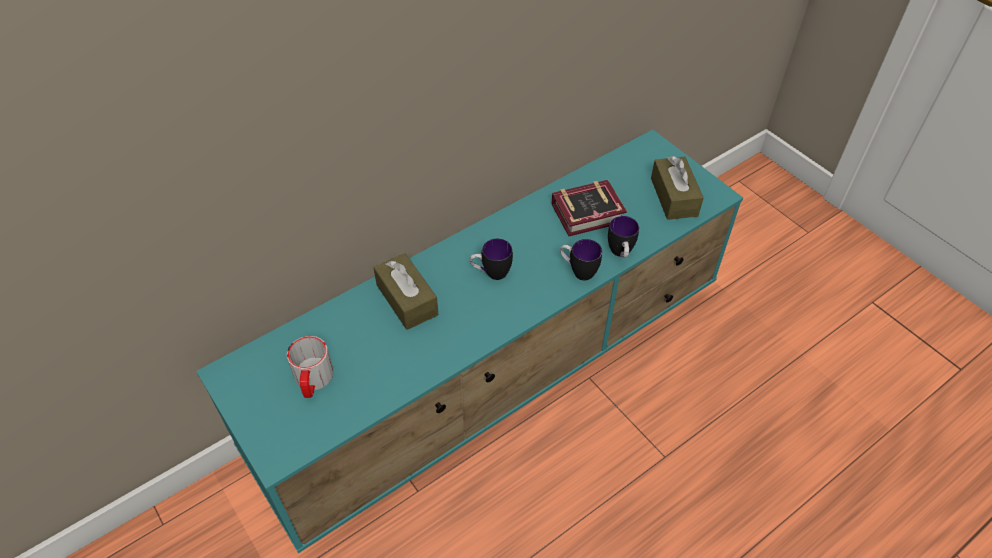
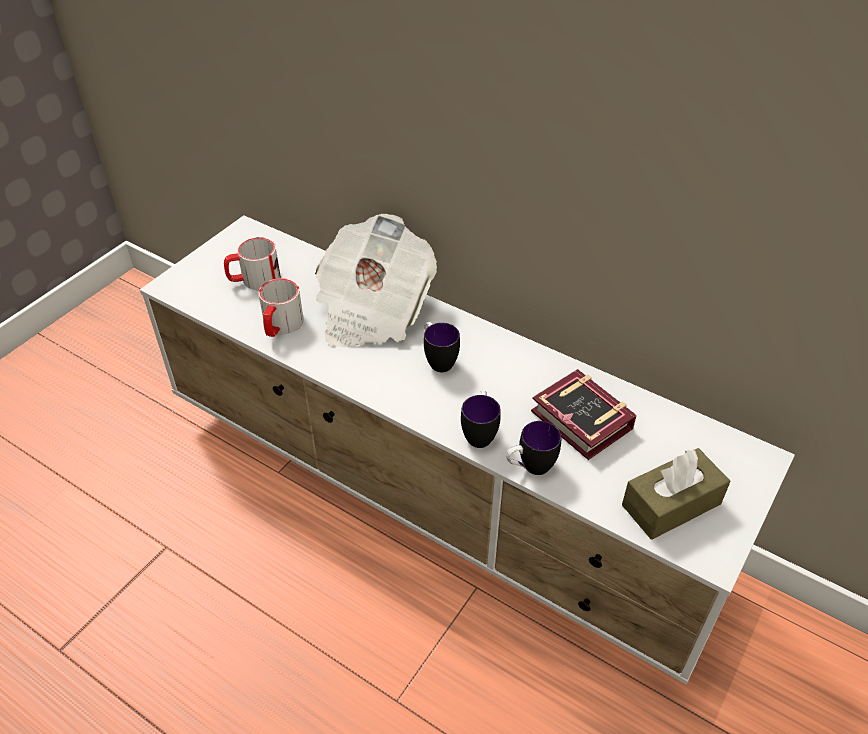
camera: 70 degrees right, 5 degrees down
turquoise tv stand [196,129,743,553] -> white tv stand [140,215,795,684]
brown tissue box [373,253,438,330] -> newspaper [315,214,437,347]
none -> mug [258,278,304,337]

